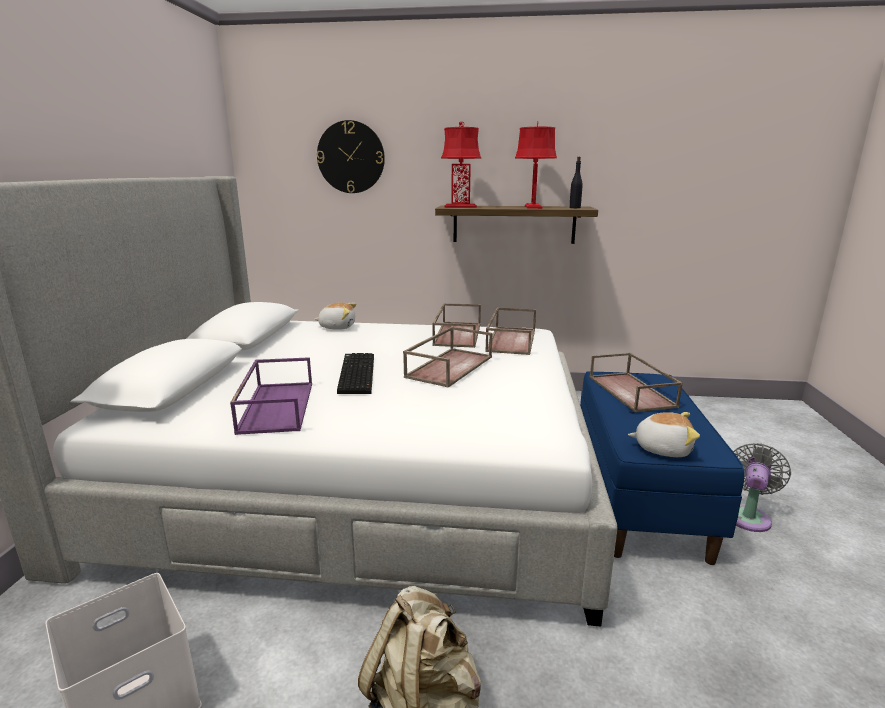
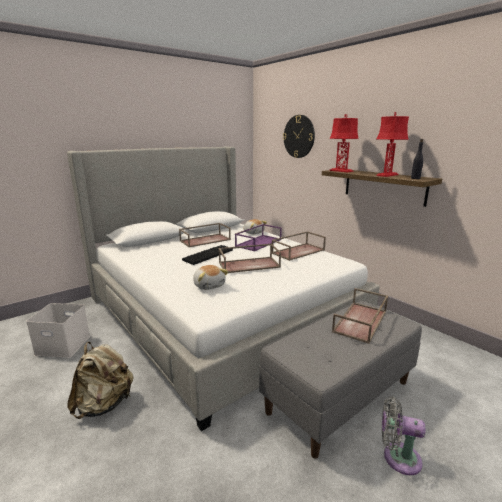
camera: 45 degrees right, 0 degrees up
purple tray [230,357,312,435] -> purple tray moved to [235,224,282,251]
brown tray [485,307,536,355] -> brown tray moved to [179,223,231,247]
blue bench [580,371,744,565] -> grey bench [259,300,422,459]
plush toy [628,412,700,457] -> plush toy moved to [193,265,228,290]
grey fan [733,443,791,532] -> grey fan turned 150 degrees counterclockwise [382,397,425,475]

